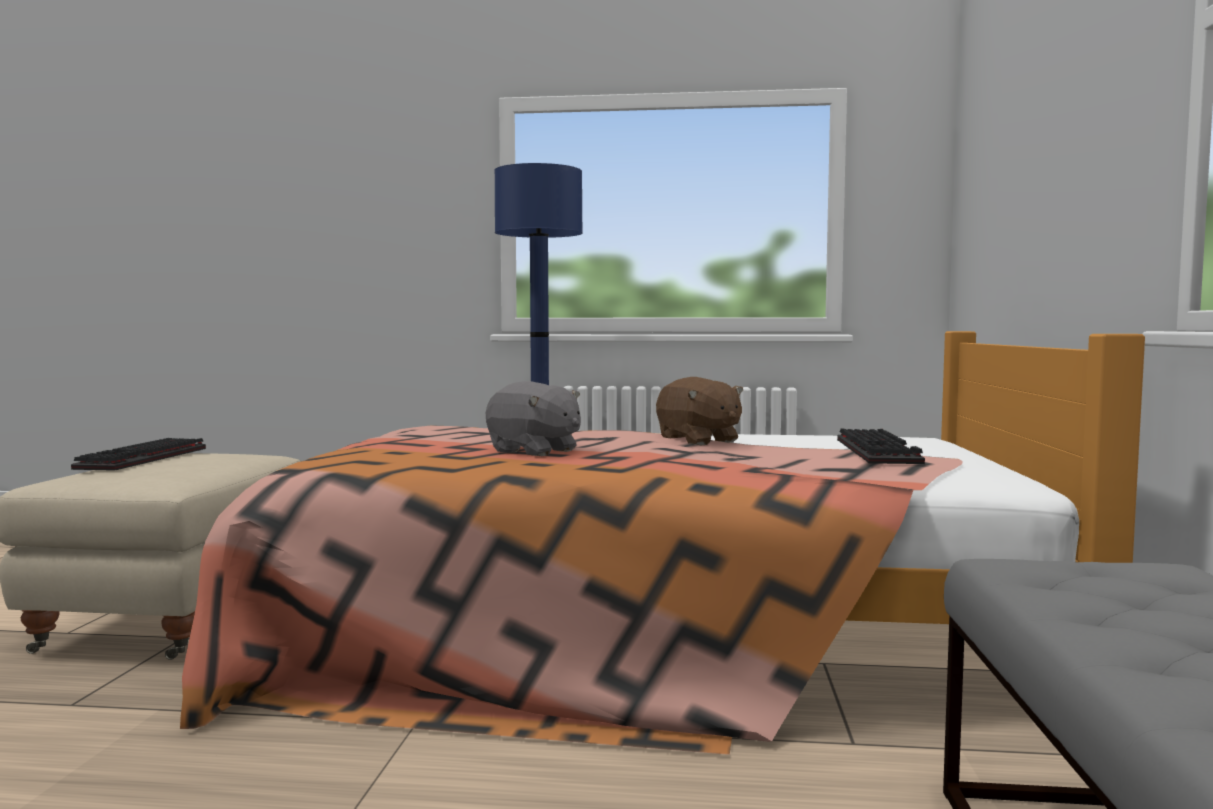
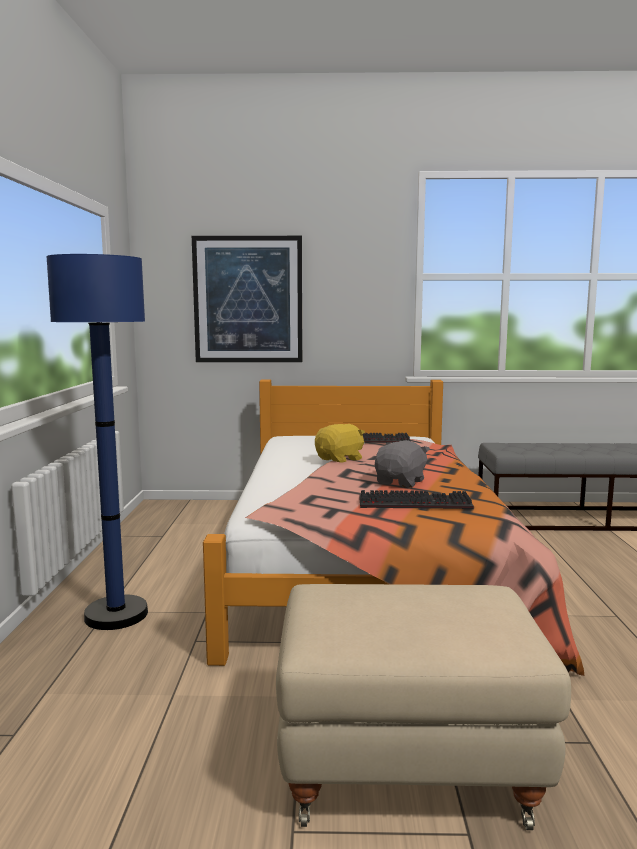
camera: 95 degrees left, 5 degrees up
keyboard [71,438,206,471] -> keyboard moved to [359,490,474,509]
brown plush toy [656,377,743,445] -> yellow plush toy [315,424,365,463]
none -> picture [192,236,302,362]

